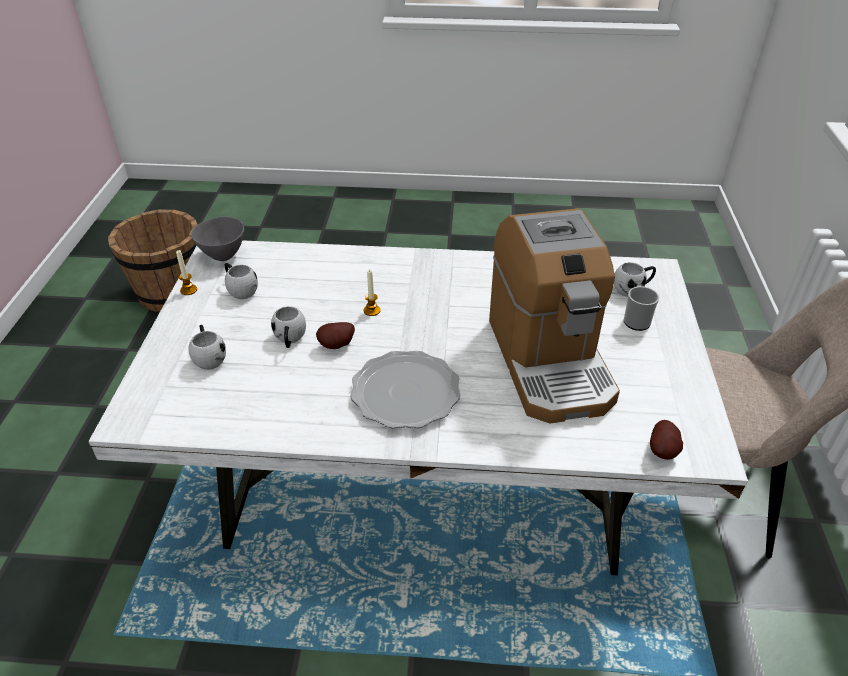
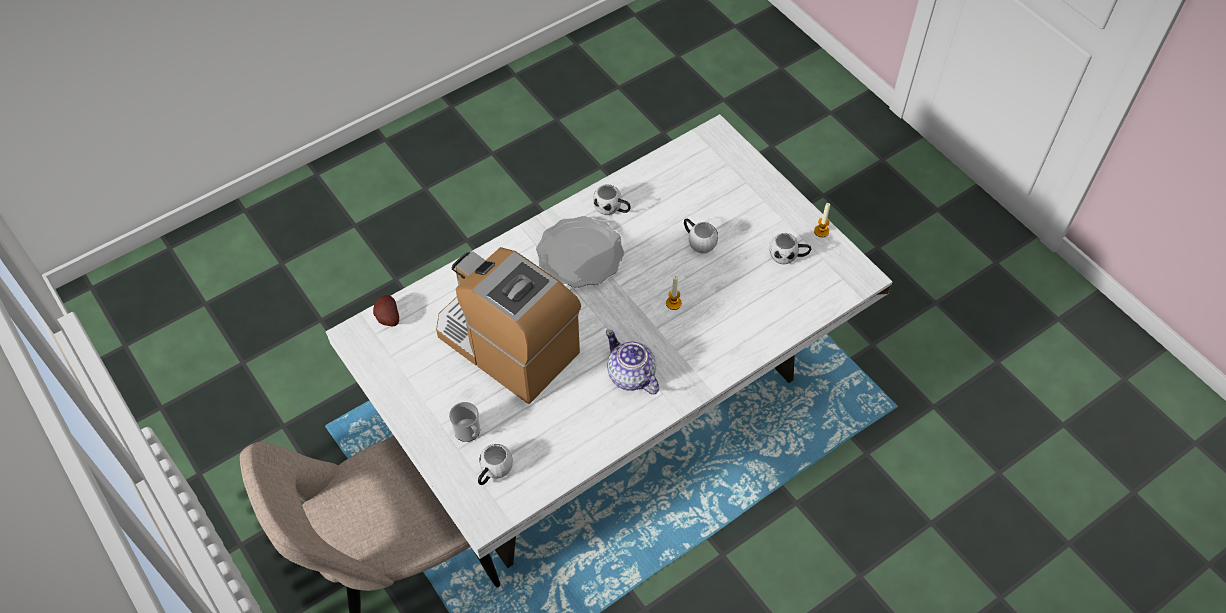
camera: 140 degrees right, 15 degrees up
brown bucket [108,209,197,312] -> none
white mug [188,325,226,370] -> white mug moved to [593,184,631,215]
grey bowl [191,217,244,261] -> none
potato [316,322,355,349] -> none
none -> teapot [606,330,659,395]

